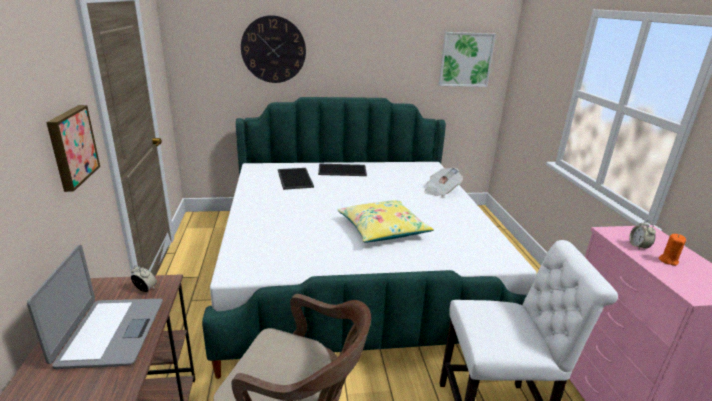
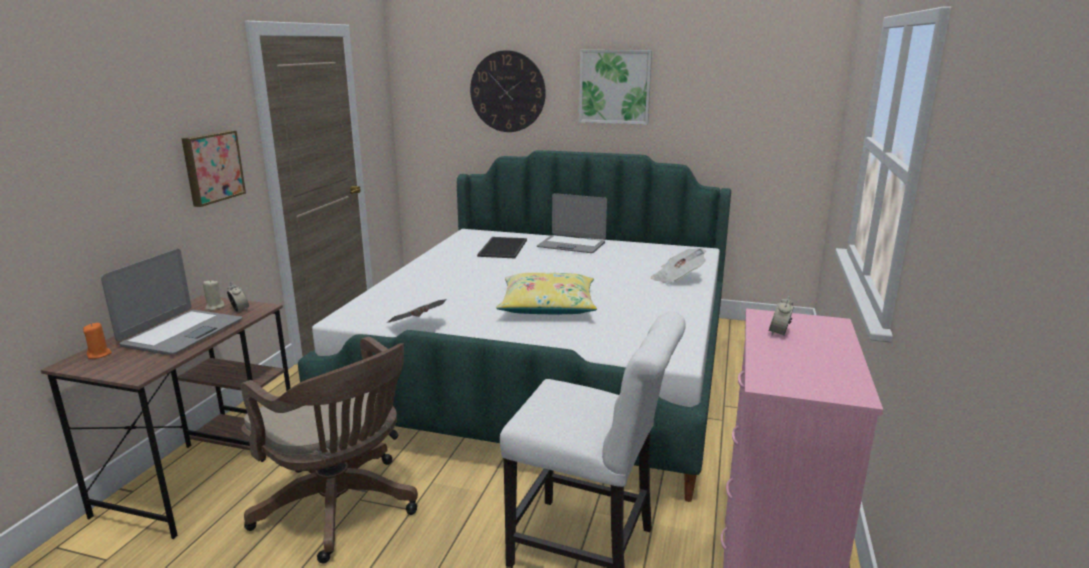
camera: 25 degrees right, 5 degrees down
tray [318,164,367,176] -> laptop [537,193,607,253]
picture [439,32,496,87] -> picture moved to [579,50,652,125]
orange candle [659,234,686,266] -> orange candle moved to [83,323,112,359]
none -> beige candle [203,280,225,311]
none -> newspaper [387,299,446,323]

